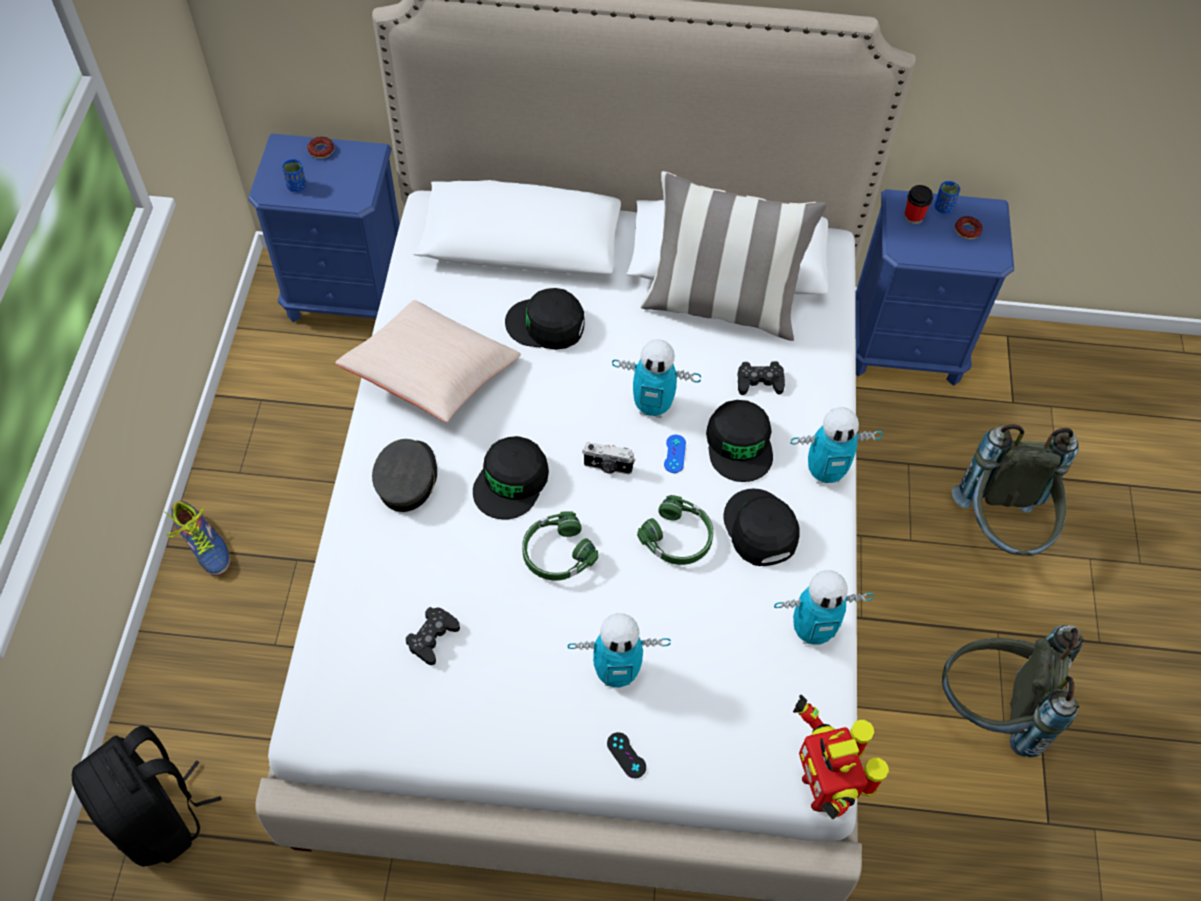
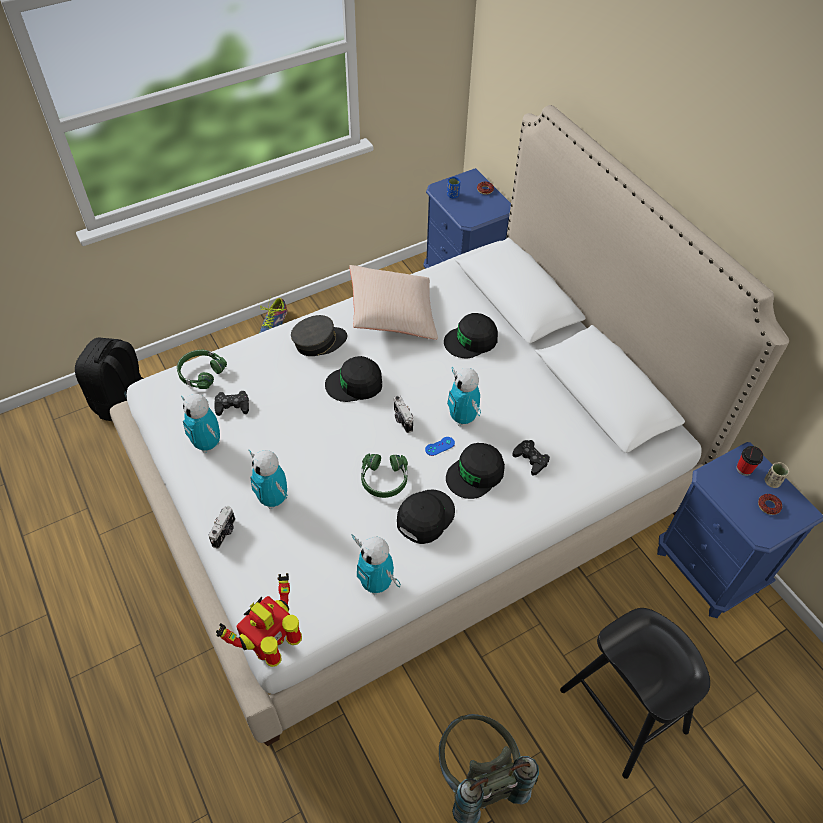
camera: 55 degrees right, 5 degrees down
black cap [505,288,585,350] -> black cap turned 90 degrees counterclockwise [444,313,498,358]
green headphones [522,511,598,580] -> green headphones moved to [177,350,227,389]
black game controller [607,732,646,778] -> camera [208,506,235,549]
pillow [641,171,827,341] -> none
toy robot [790,407,883,484] -> toy robot moved to [181,394,220,453]
blue cup [934,181,960,214] -> beige cup [765,462,789,488]
grey backpack [952,424,1078,556] -> black stool [560,608,710,779]

